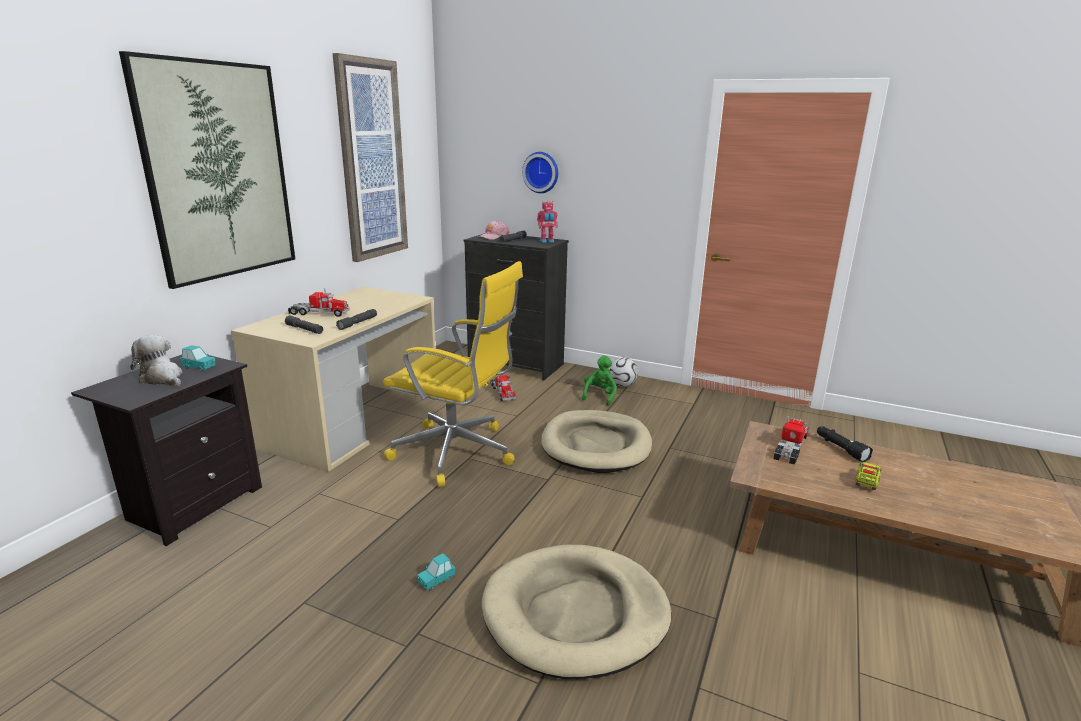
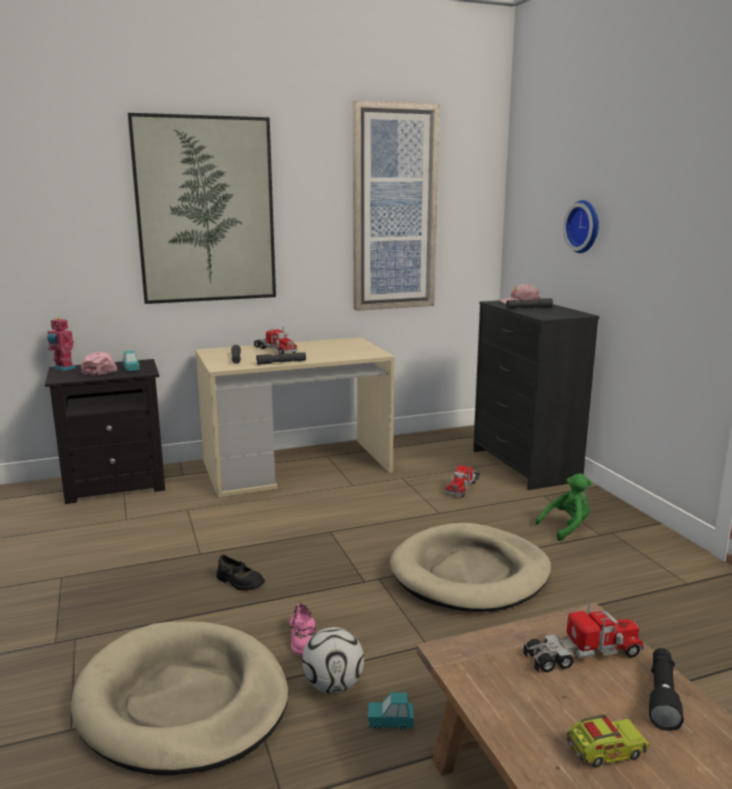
camera: 45 degrees right, 5 degrees down
plush toy [130,335,182,387] -> pink cap [81,352,117,375]
yellow office chair [383,261,523,487] -> none
turquoise toy car [417,553,455,590] -> turquoise toy car moved to [368,692,414,731]
toy robot [537,200,558,243] -> toy robot moved to [47,317,76,371]
football [609,357,639,387] -> football moved to [302,627,364,694]
none -> black shoe [217,555,265,591]
none -> pink shoe [289,603,317,656]

